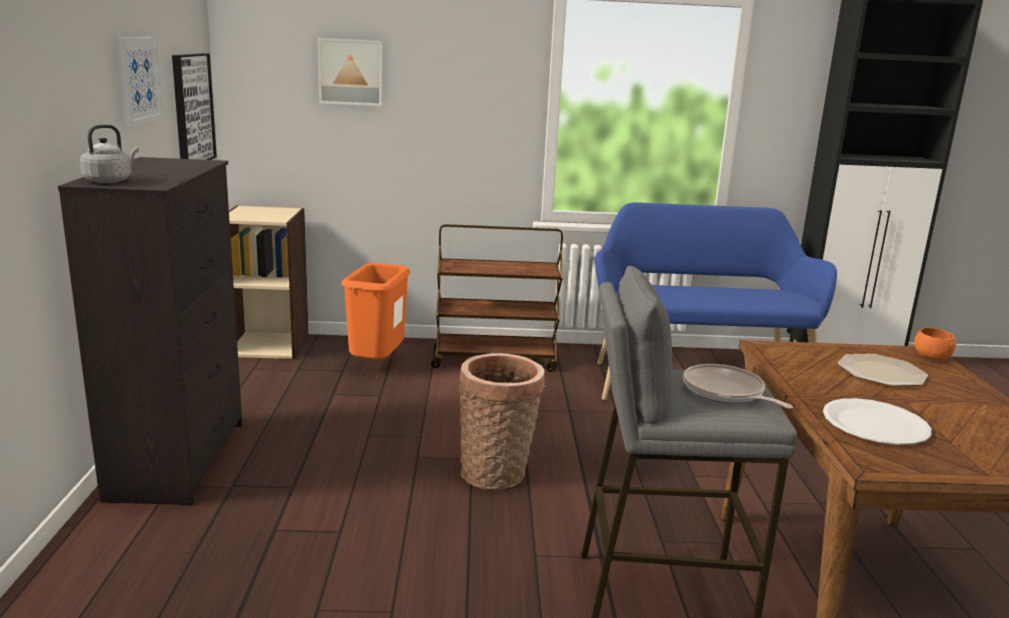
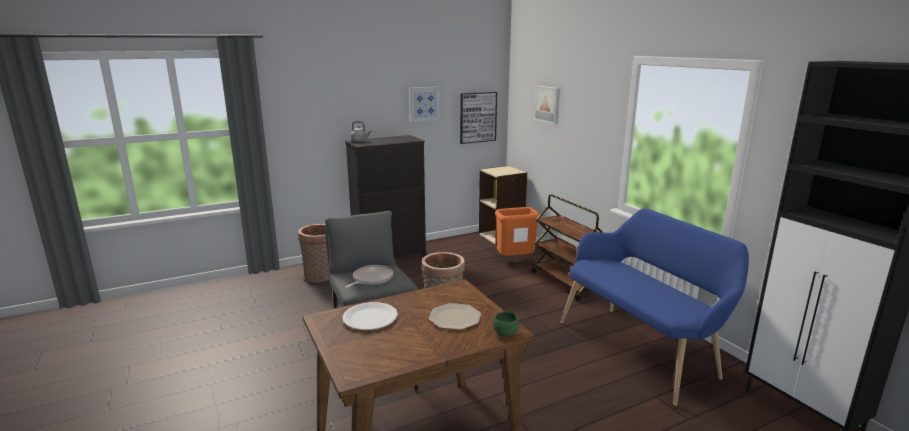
camera: 65 degrees right, 0 degrees up
orange bowl [914,327,956,360] -> green bowl [493,312,519,336]
none -> basket [298,224,330,283]

